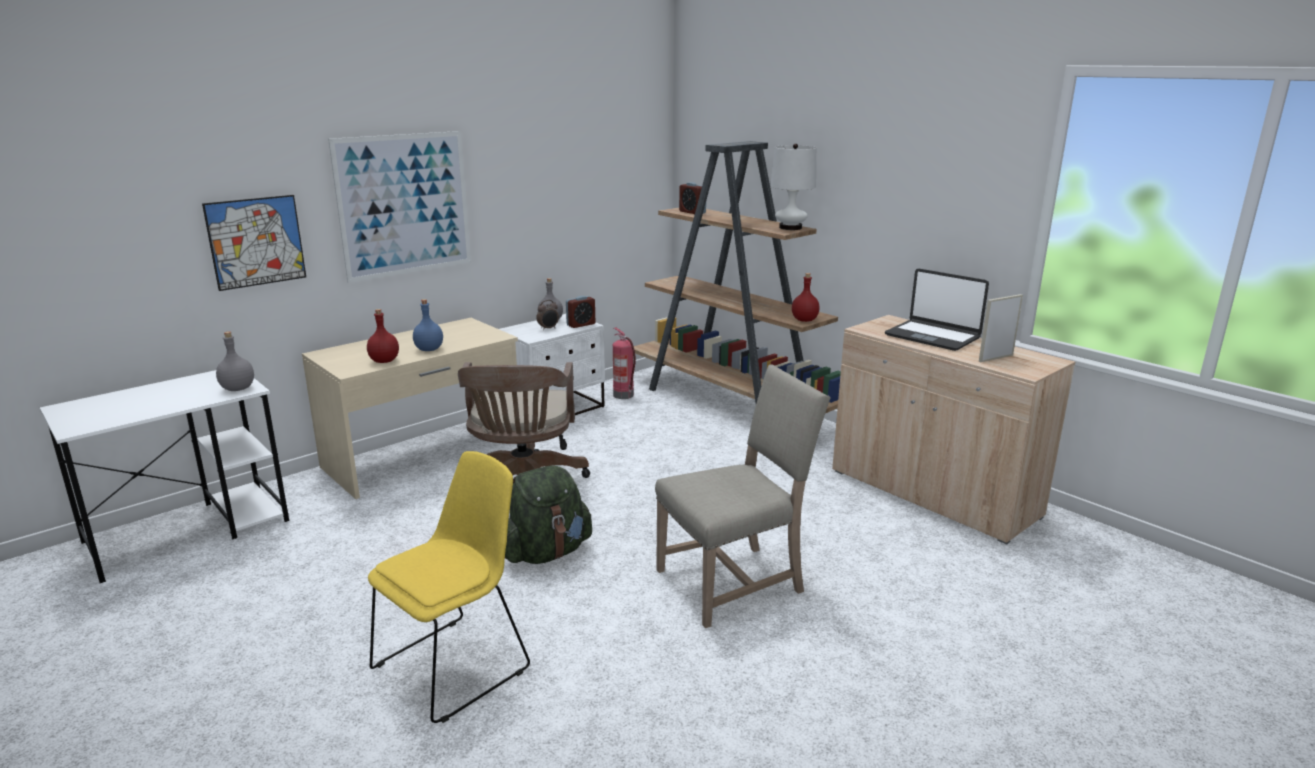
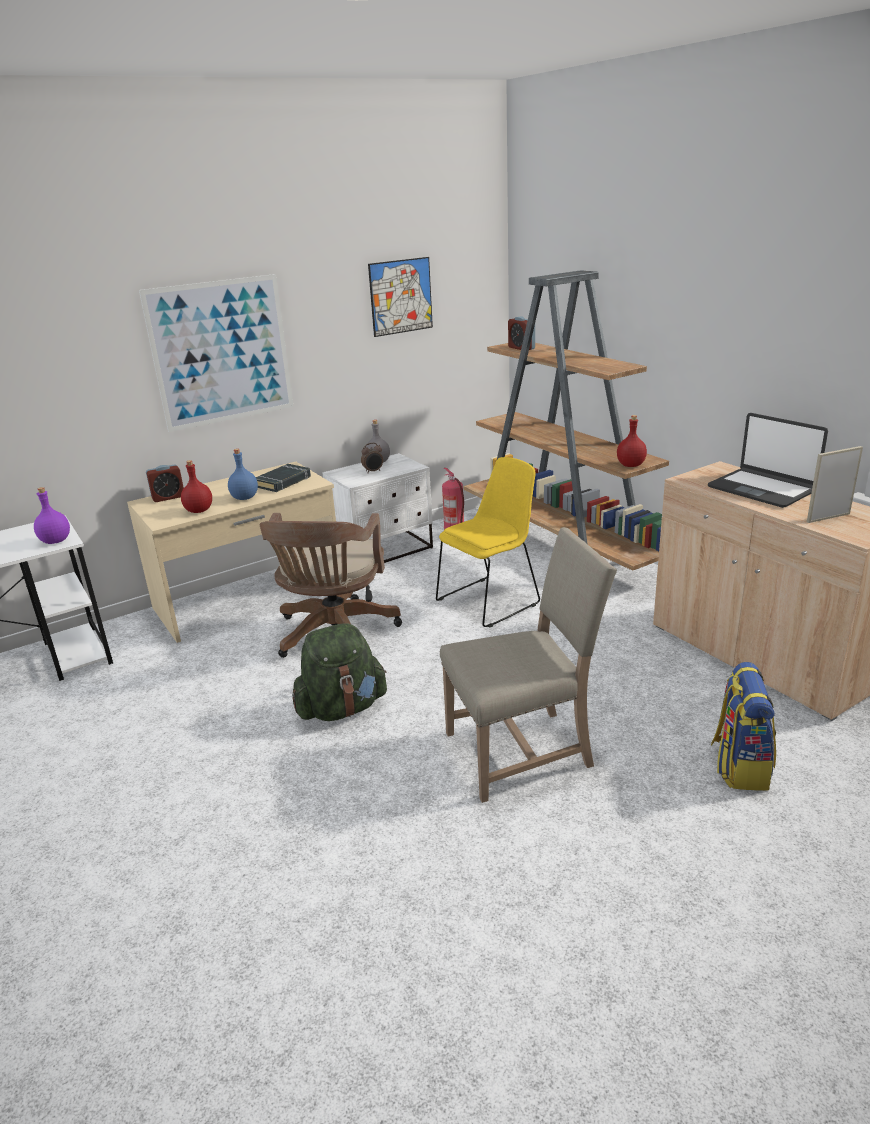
camera: 10 degrees right, 5 degrees up
picture [202,195,306,291] -> picture moved to [368,257,433,337]
grey bottle [216,331,254,391] -> purple bottle [34,487,70,544]
yellow chair [368,451,530,723] -> yellow chair moved to [436,457,540,628]
alarm clock [566,296,595,328] -> alarm clock moved to [146,464,184,502]
white table lamp [770,144,816,230] -> none
none -> black book [256,464,311,492]
none -> backpack [711,662,776,790]

